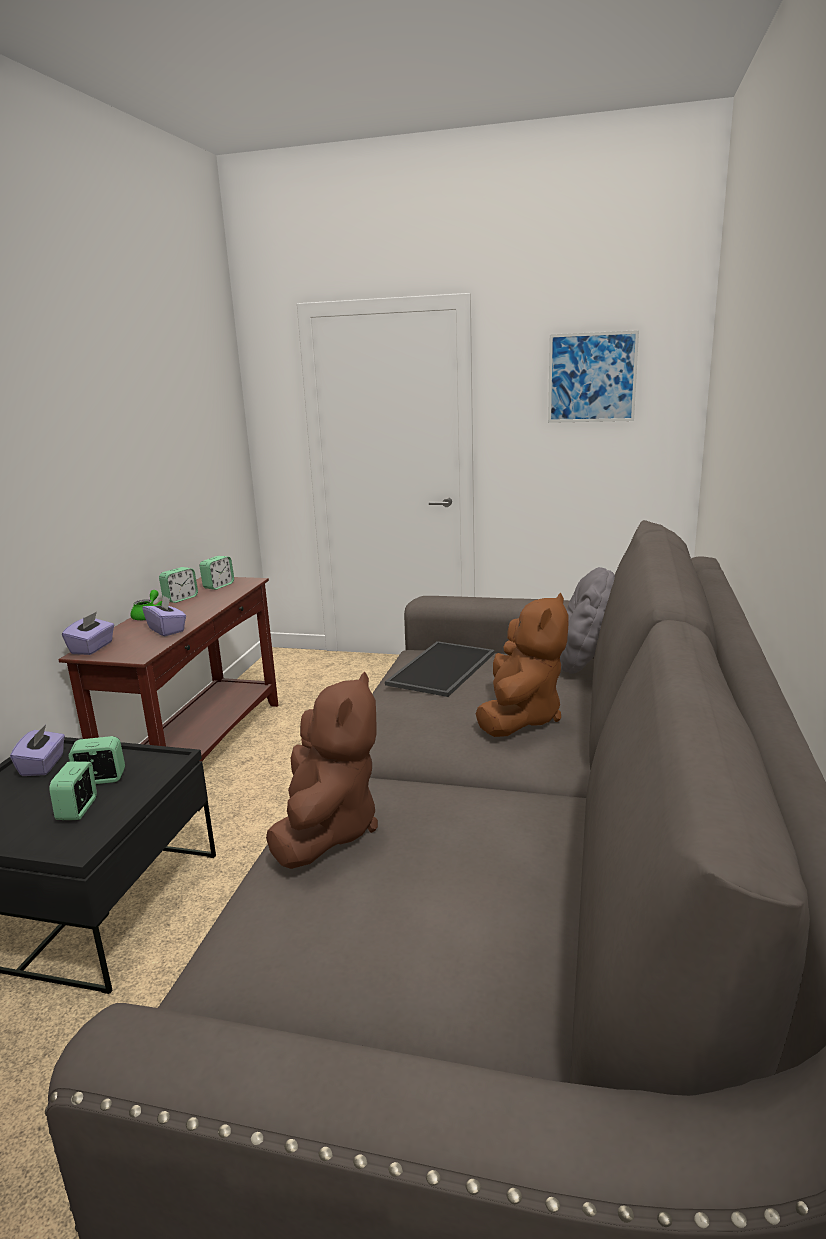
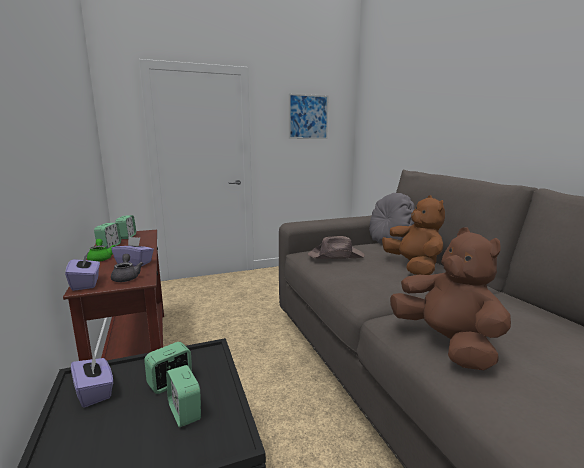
camera: 35 degrees left, 5 degrees down
tray [385,641,495,697] -> brown hat [308,236,365,259]
none -> grey teapot [111,254,143,282]

